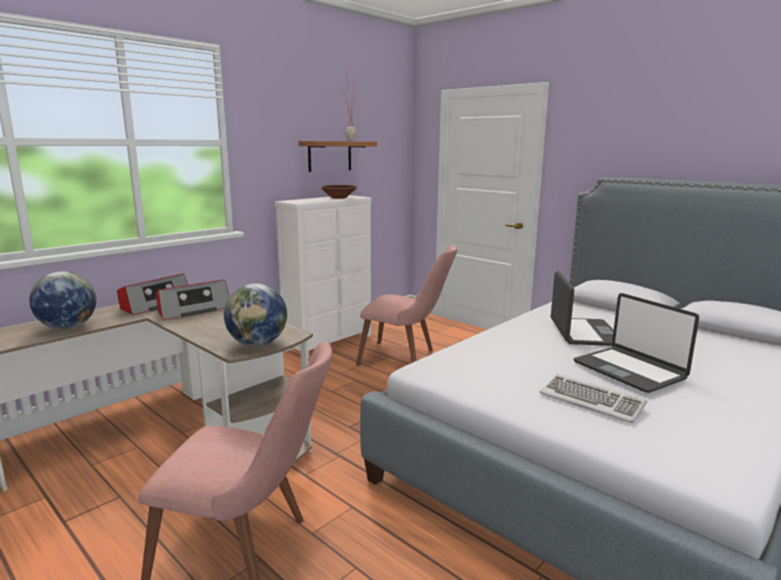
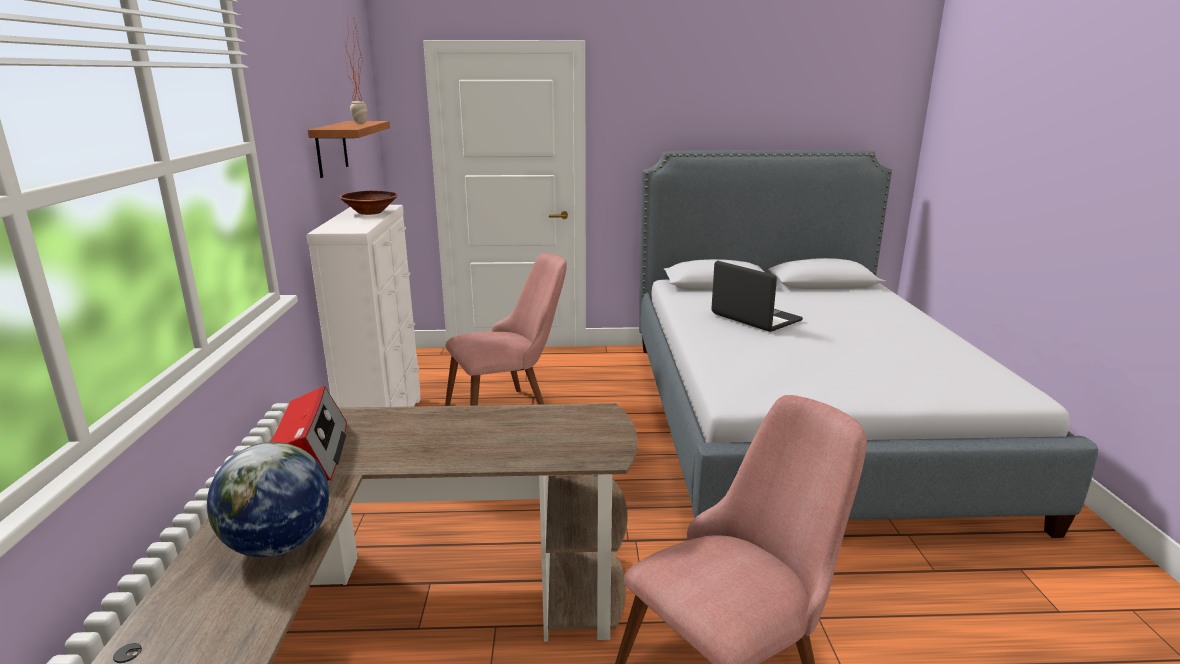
camera: 45 degrees left, 5 degrees up
radio [156,280,230,320] -> none
globe [224,284,287,346] -> none
keyboard [539,374,647,423] -> none
laptop [574,293,699,393] -> none

